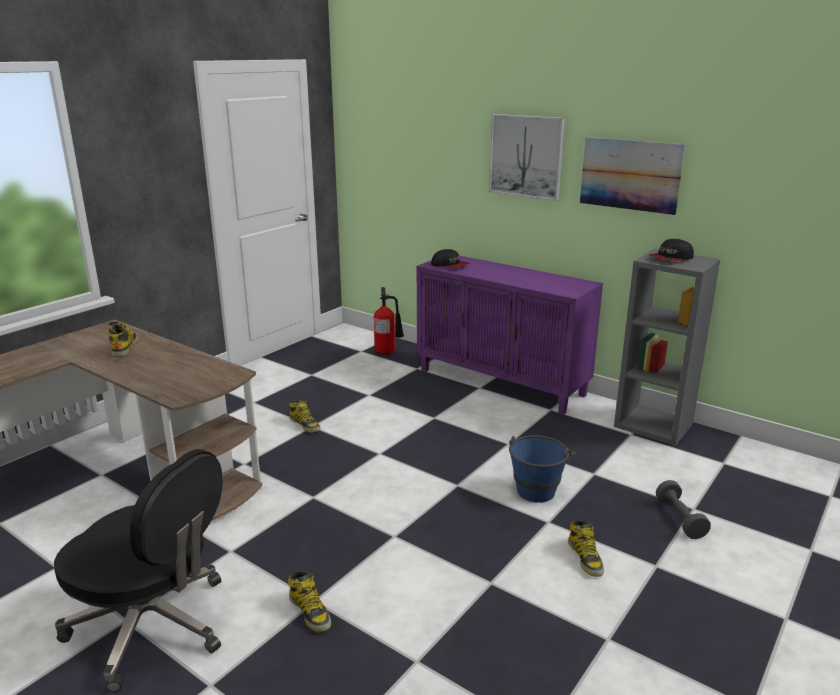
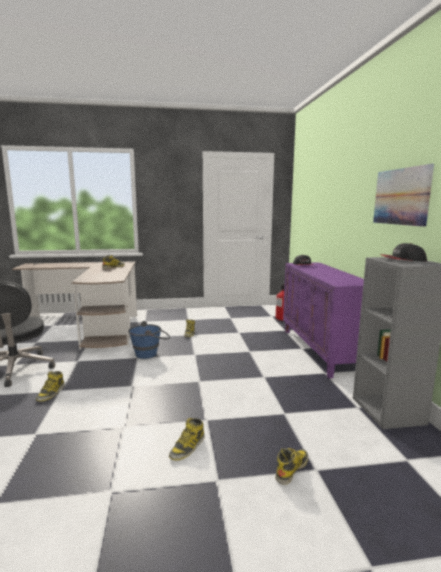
camera: 45 degrees right, 10 degrees down
picture [489,114,565,201] -> none
blue bucket [509,435,576,503] -> blue bucket moved to [128,321,170,359]
grey dumbbell [656,480,711,539] -> boot [275,448,308,485]

